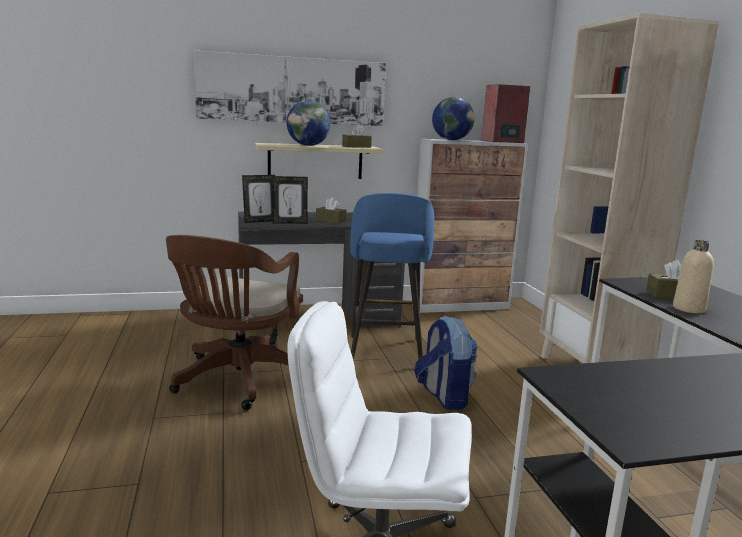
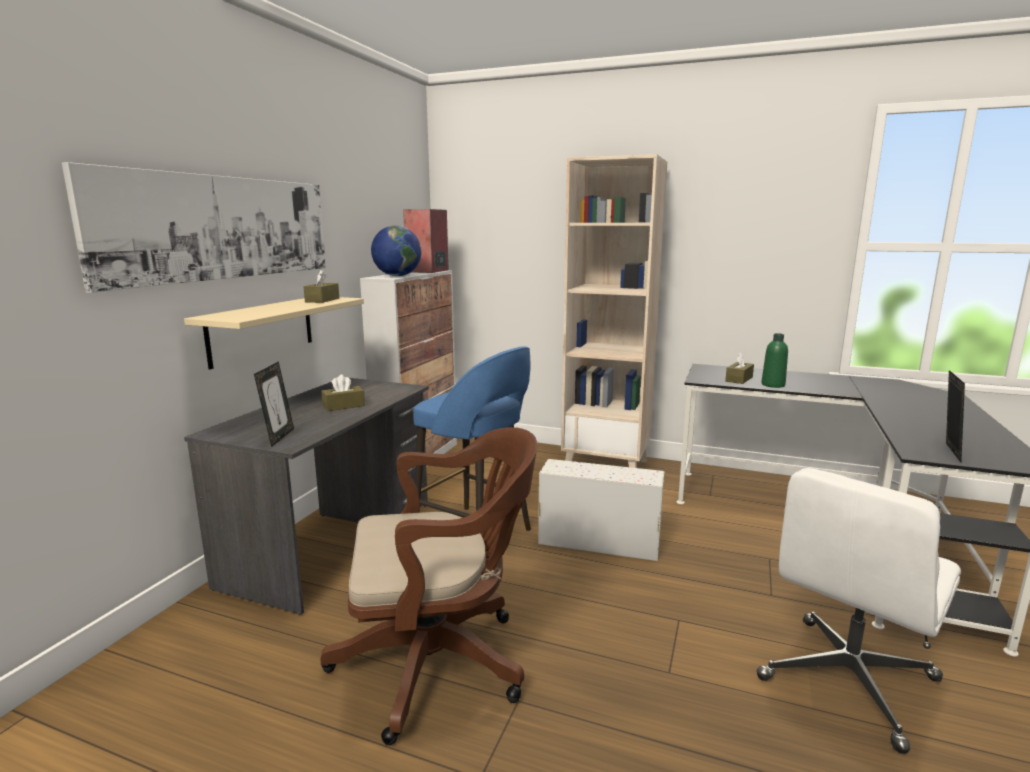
camera: 55 degrees left, 0 degrees up
brown office chair [166,235,303,410] -> brown office chair turned 60 degrees counterclockwise [320,427,537,745]
picture frame [273,176,308,224] -> picture frame moved to [946,370,965,462]
globe [287,100,331,146] -> none
backpack [414,316,478,409] -> white storage box [538,459,664,561]
beige bottle [673,240,714,313] -> green bottle [761,333,788,388]

